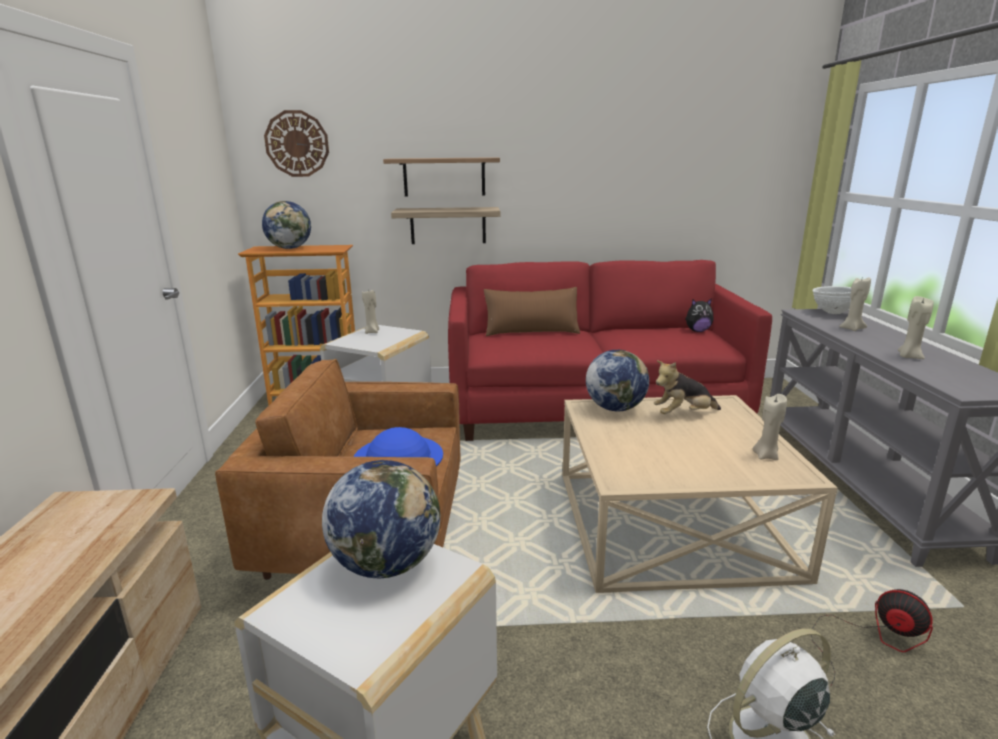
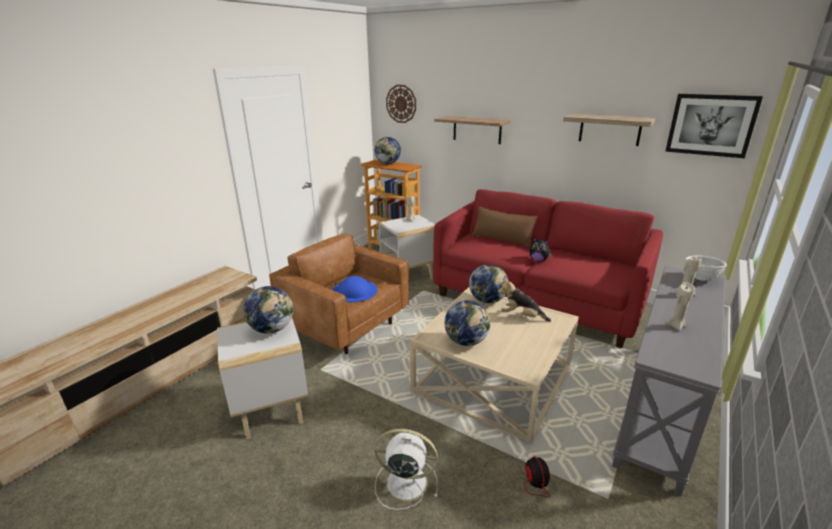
camera: 35 degrees right, 5 degrees up
shelf [391,207,500,244] -> shelf moved to [563,114,656,146]
plush toy [685,299,713,332] -> plush toy moved to [530,238,552,262]
beige candle [753,394,787,460] -> none
none -> globe [444,300,490,346]
none -> picture [665,94,763,158]

